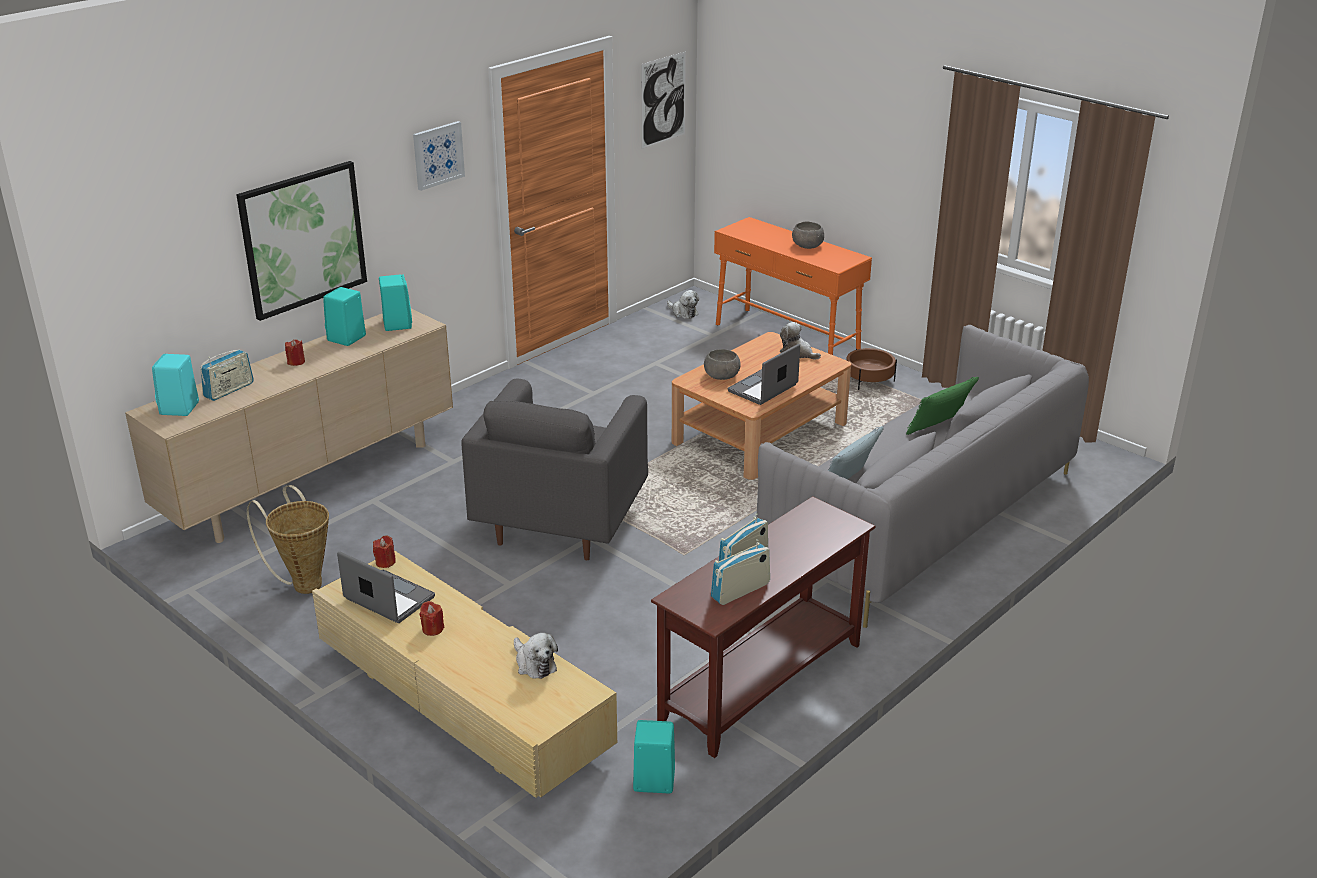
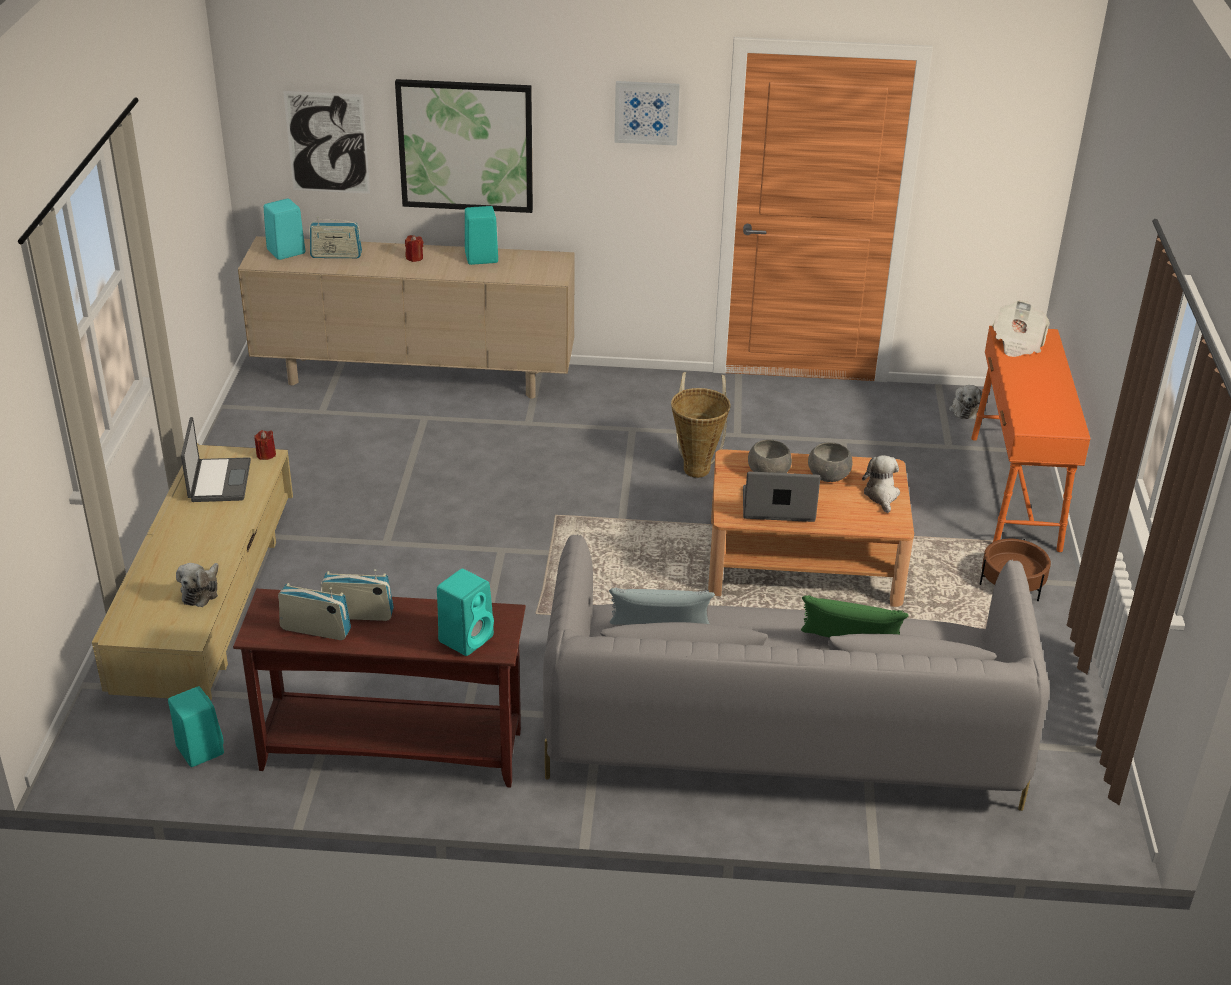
camera: 50 degrees right, 5 degrees up
basket [247,485,329,594] -> basket moved to [671,372,730,478]
turquoise speaker [379,274,412,331] -> turquoise speaker moved to [437,569,494,656]
red candle [420,601,444,636] -> none
grey armchair [461,379,648,560] -> none
picture [641,51,686,149] -> picture moved to [283,91,370,194]
grey bowl [792,222,824,249] -> grey bowl moved to [808,442,852,482]
none -> newspaper [992,300,1050,357]

